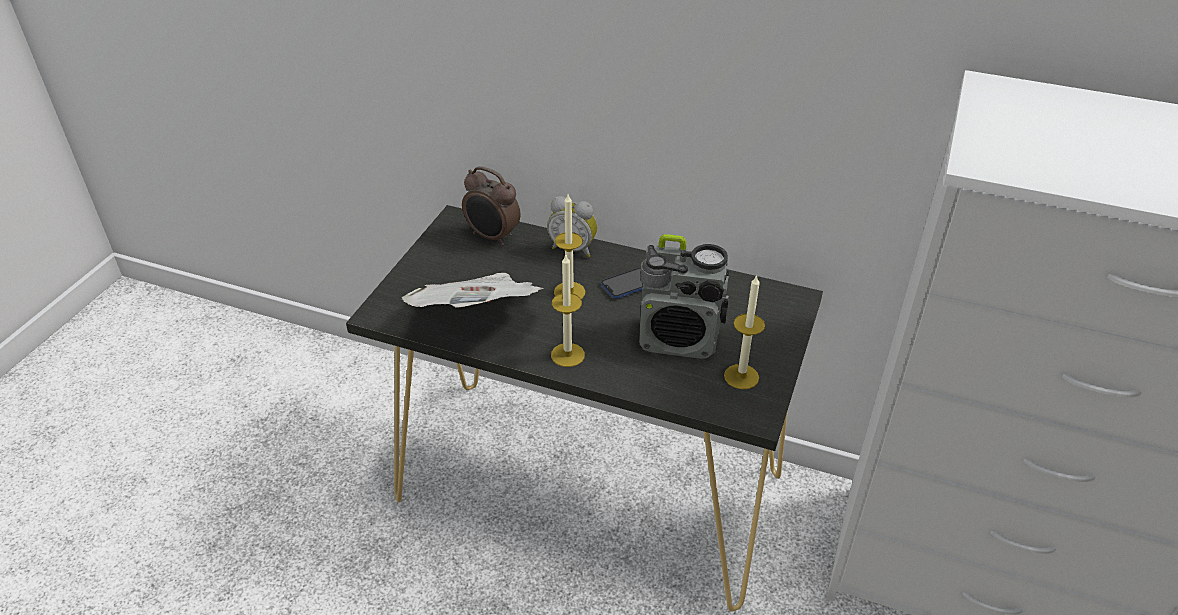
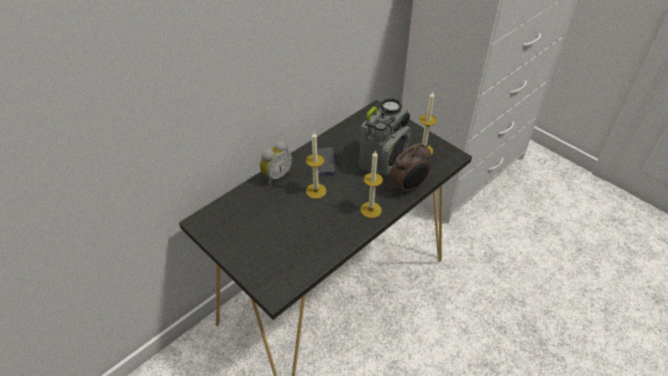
camera: 65 degrees left, 5 degrees up
newspaper [402,273,544,308] -> none
alarm clock [462,166,521,246] -> alarm clock moved to [390,143,431,196]

